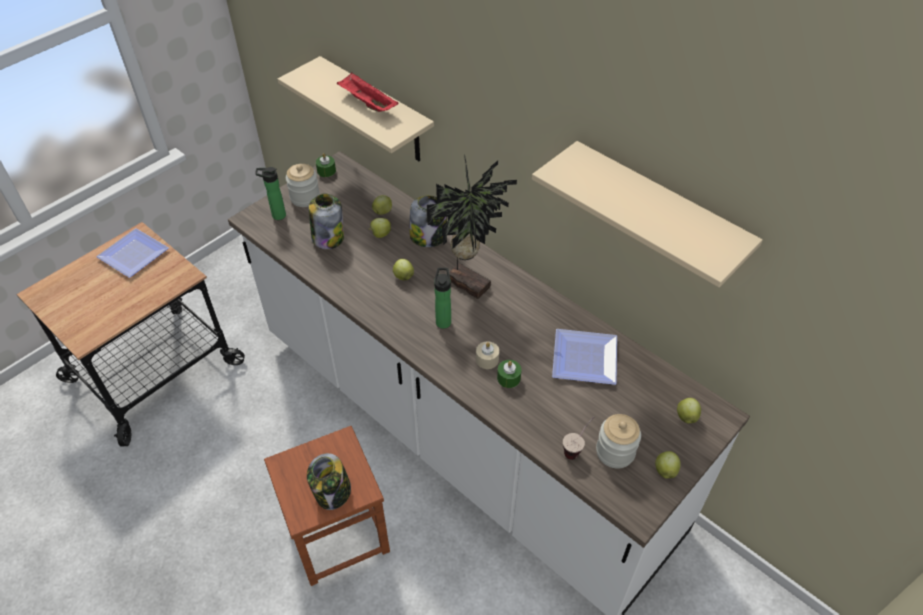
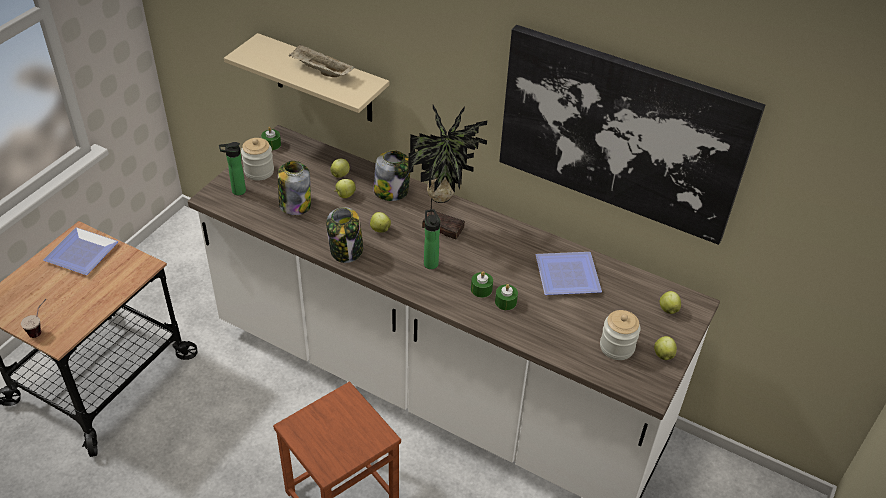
camera: 15 degrees left, 5 degrees down
jar [307,453,351,510] -> jar moved to [326,207,363,263]
red tray [337,73,399,112] -> beige tray [289,44,355,77]
beige candle [476,341,499,369] -> green candle [471,271,493,298]
beige shelf [532,141,763,287] -> picture [499,25,765,245]
cup [563,416,594,460] -> cup moved to [21,299,46,338]

